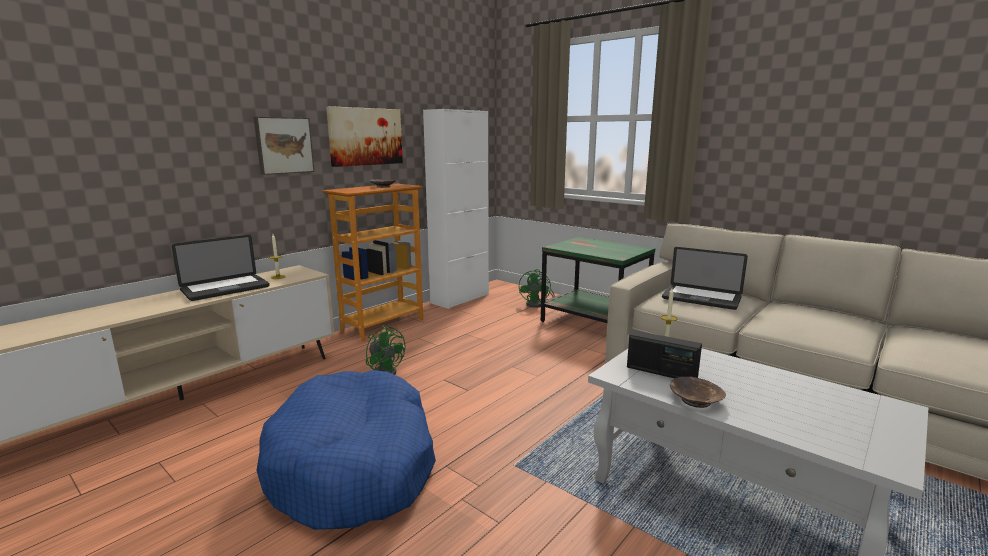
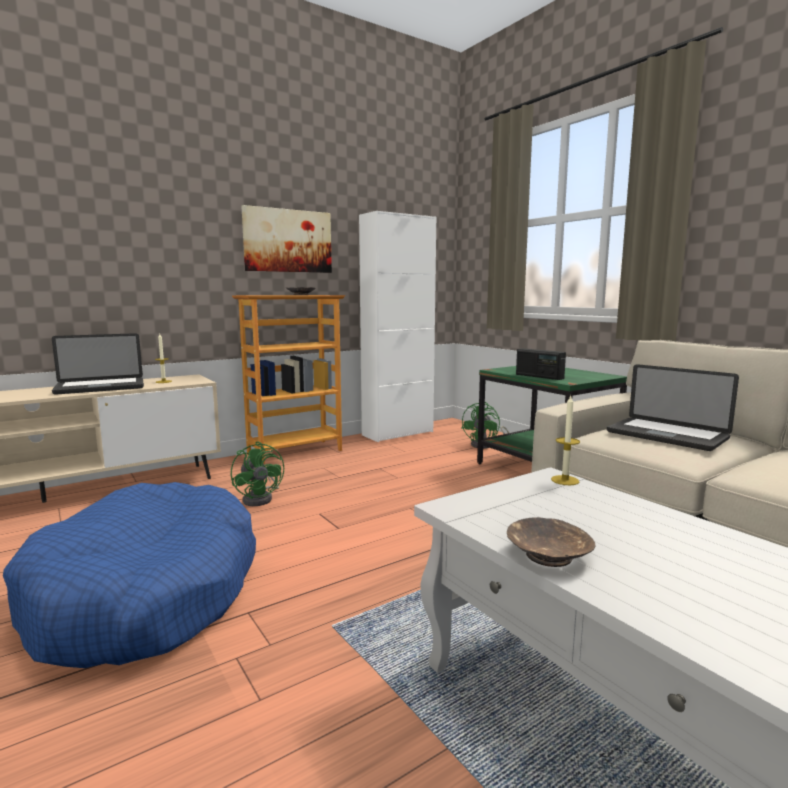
camera: 15 degrees right, 5 degrees down
picture [254,117,315,175] -> none
radio [627,330,702,378] -> radio moved to [516,348,566,380]

